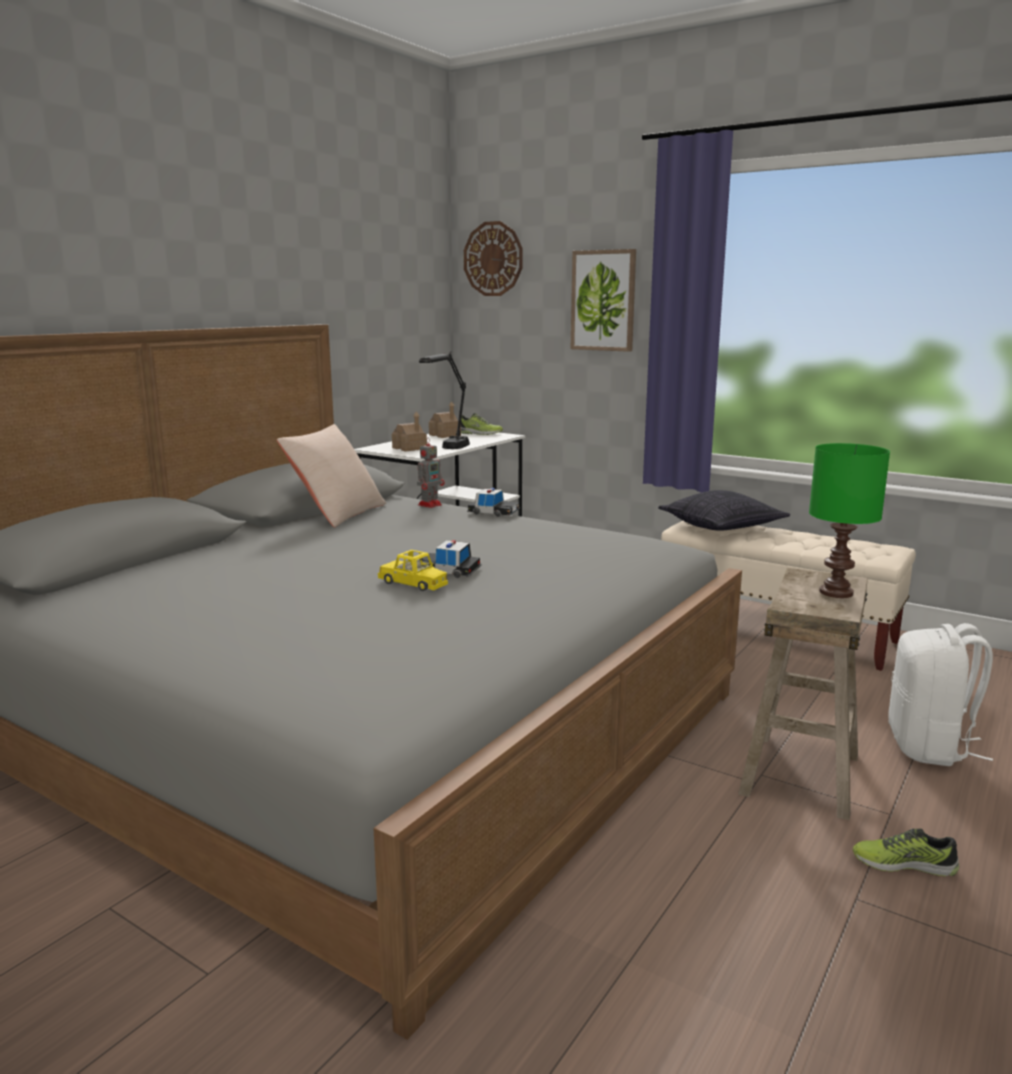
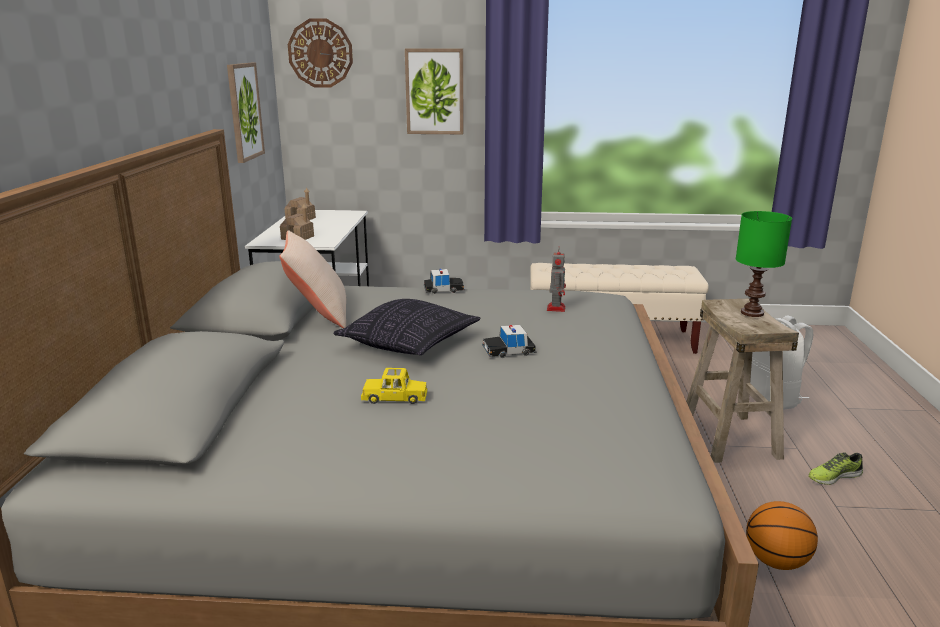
camera: 30 degrees left, 5 degrees up
yellow toy car [378,550,448,591] -> yellow toy car moved to [361,368,427,404]
toy robot [417,437,445,508] -> toy robot moved to [547,252,566,312]
black table lamp [419,351,470,449] -> none
shoe [461,413,503,435] -> none
pillow [658,490,791,531] -> pillow moved to [333,299,481,355]
none -> picture [227,63,265,163]
none -> basketball [746,501,818,570]

